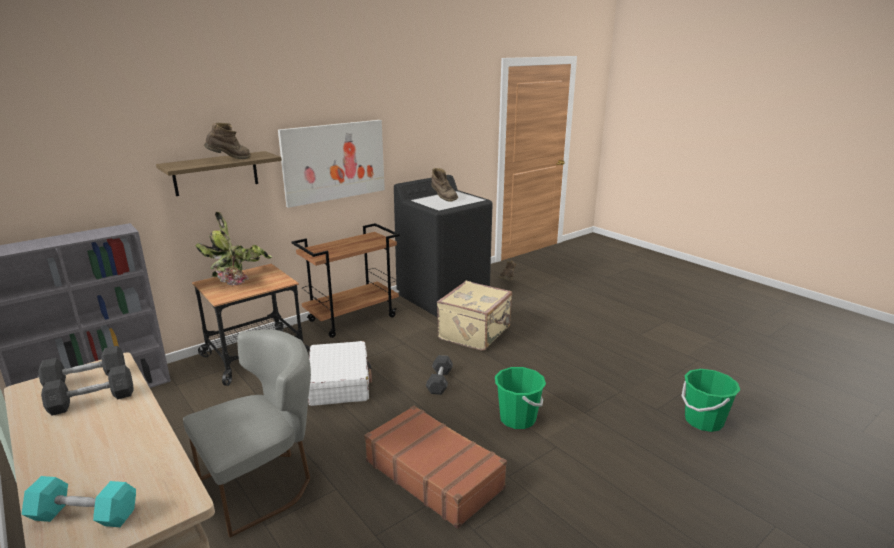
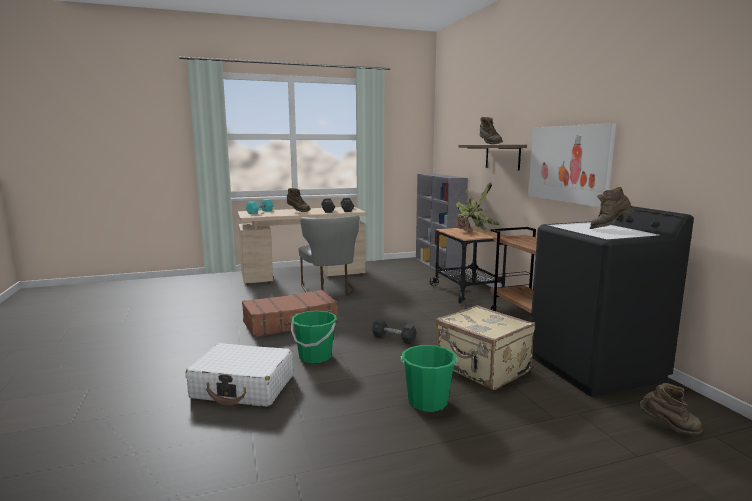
camera: 110 degrees right, 10 degrees down
white suitcase [308,341,372,406] -> white suitcase moved to [185,343,293,407]
green bucket [682,369,740,432] -> green bucket moved to [401,345,458,412]
none -> brown boot [287,188,311,212]

